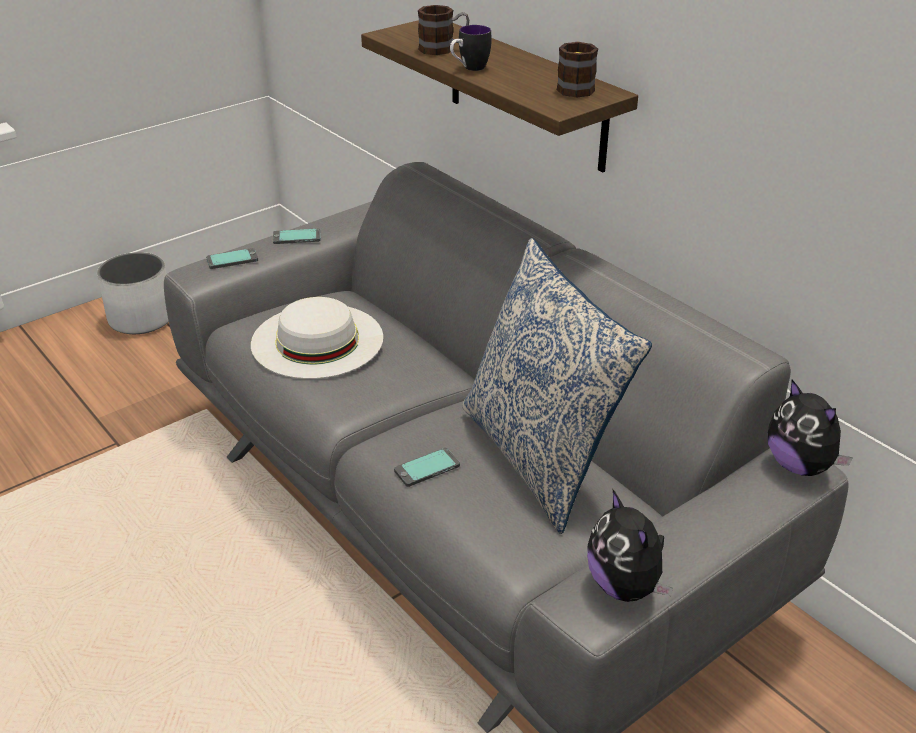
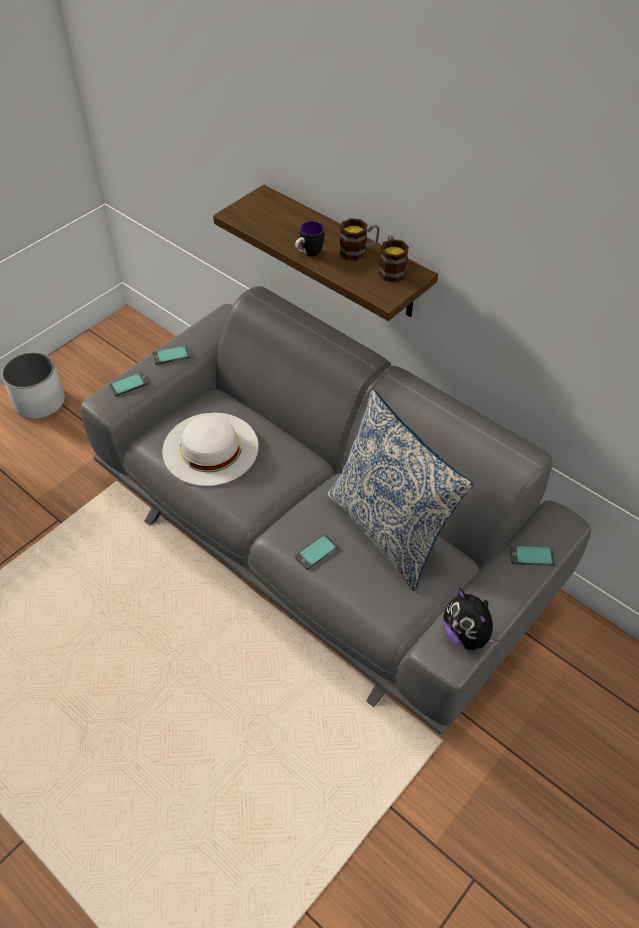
camera: 10 degrees left, 15 degrees up
mug [418,5,469,55] -> mug moved to [340,218,380,261]
plush toy [768,380,853,476] -> none
none -> phone [510,545,556,566]

